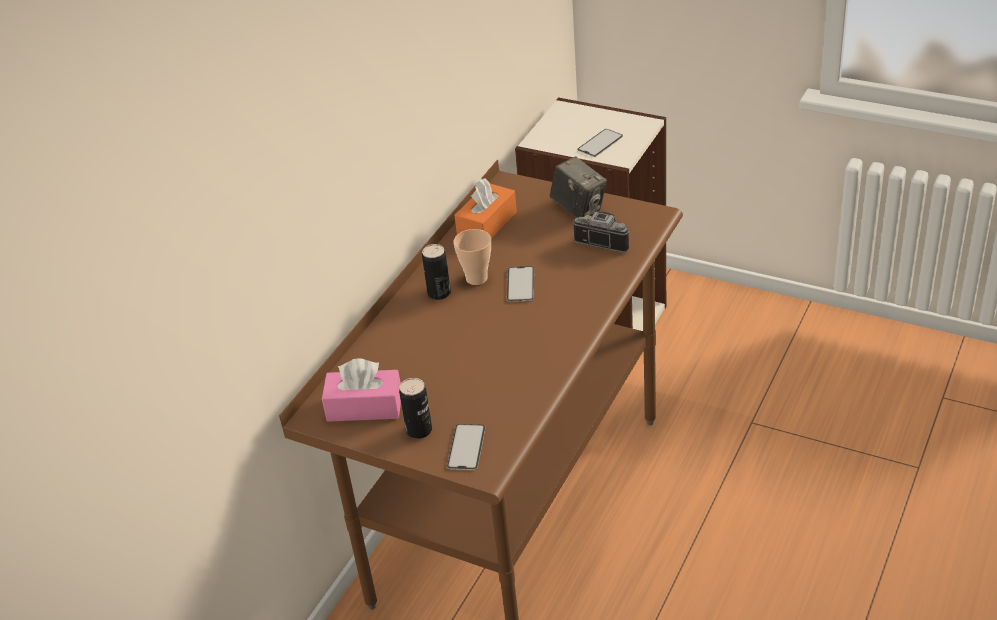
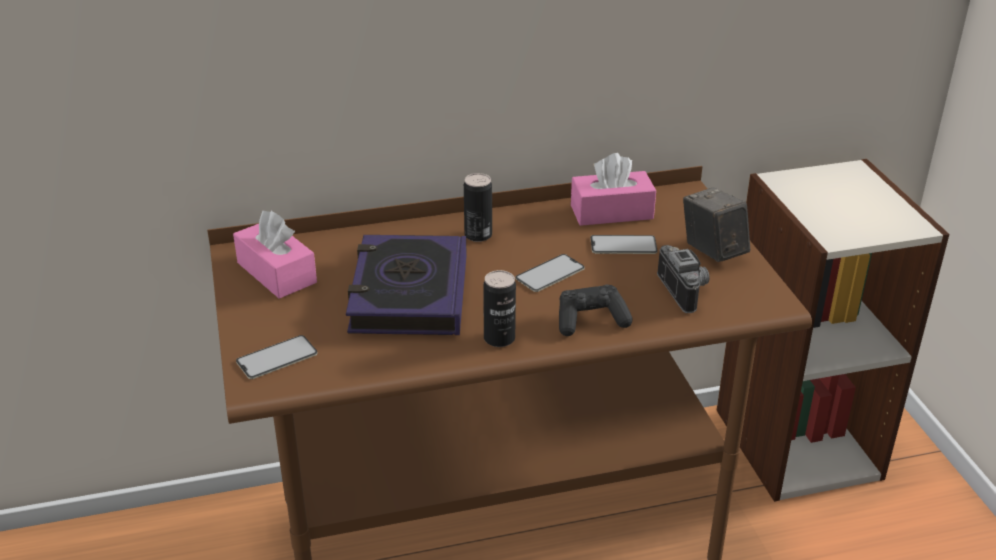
camera: 45 degrees right, 5 degrees down
can [399,378,432,439] -> can moved to [483,270,516,347]
cup [453,229,491,285] -> none
orange tissue box [454,178,517,238] -> pink tissue box [571,153,656,226]
camera [550,156,607,217] -> camera turned 150 degrees clockwise [683,187,750,262]
phone [578,129,623,157] -> phone moved to [590,235,658,254]
none -> book [346,235,466,335]
none -> black game controller [559,284,633,336]

